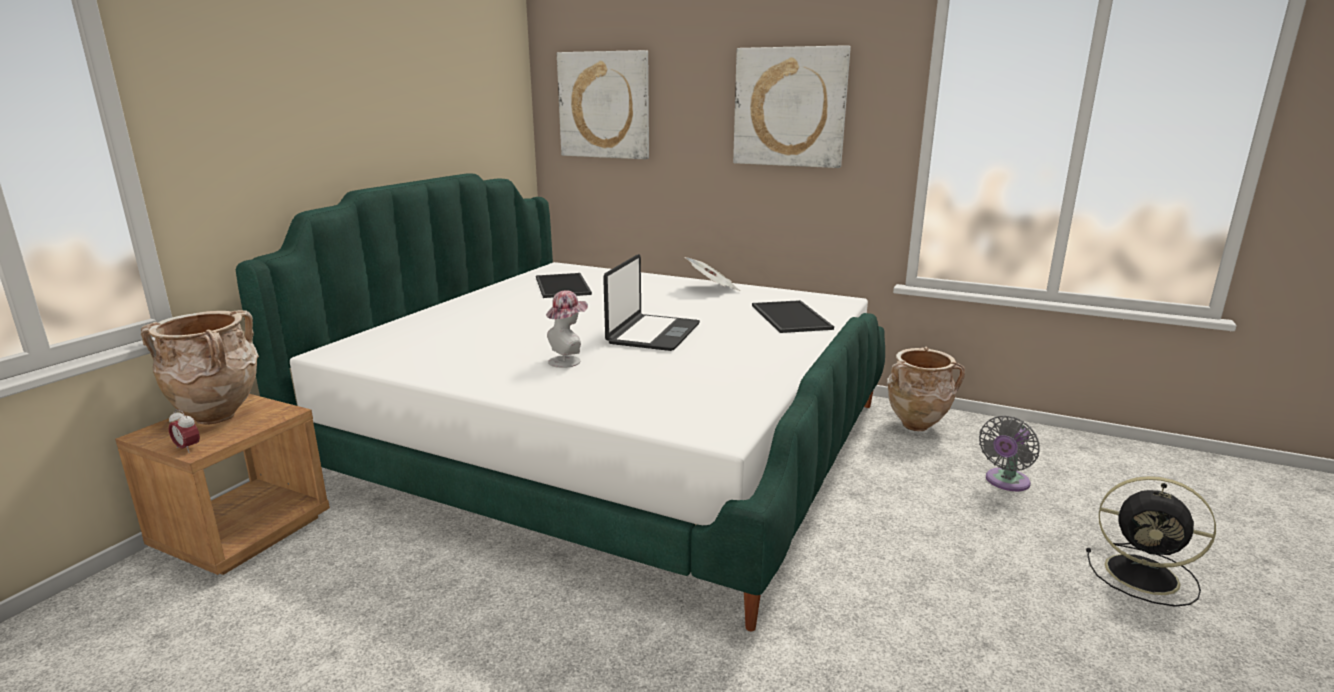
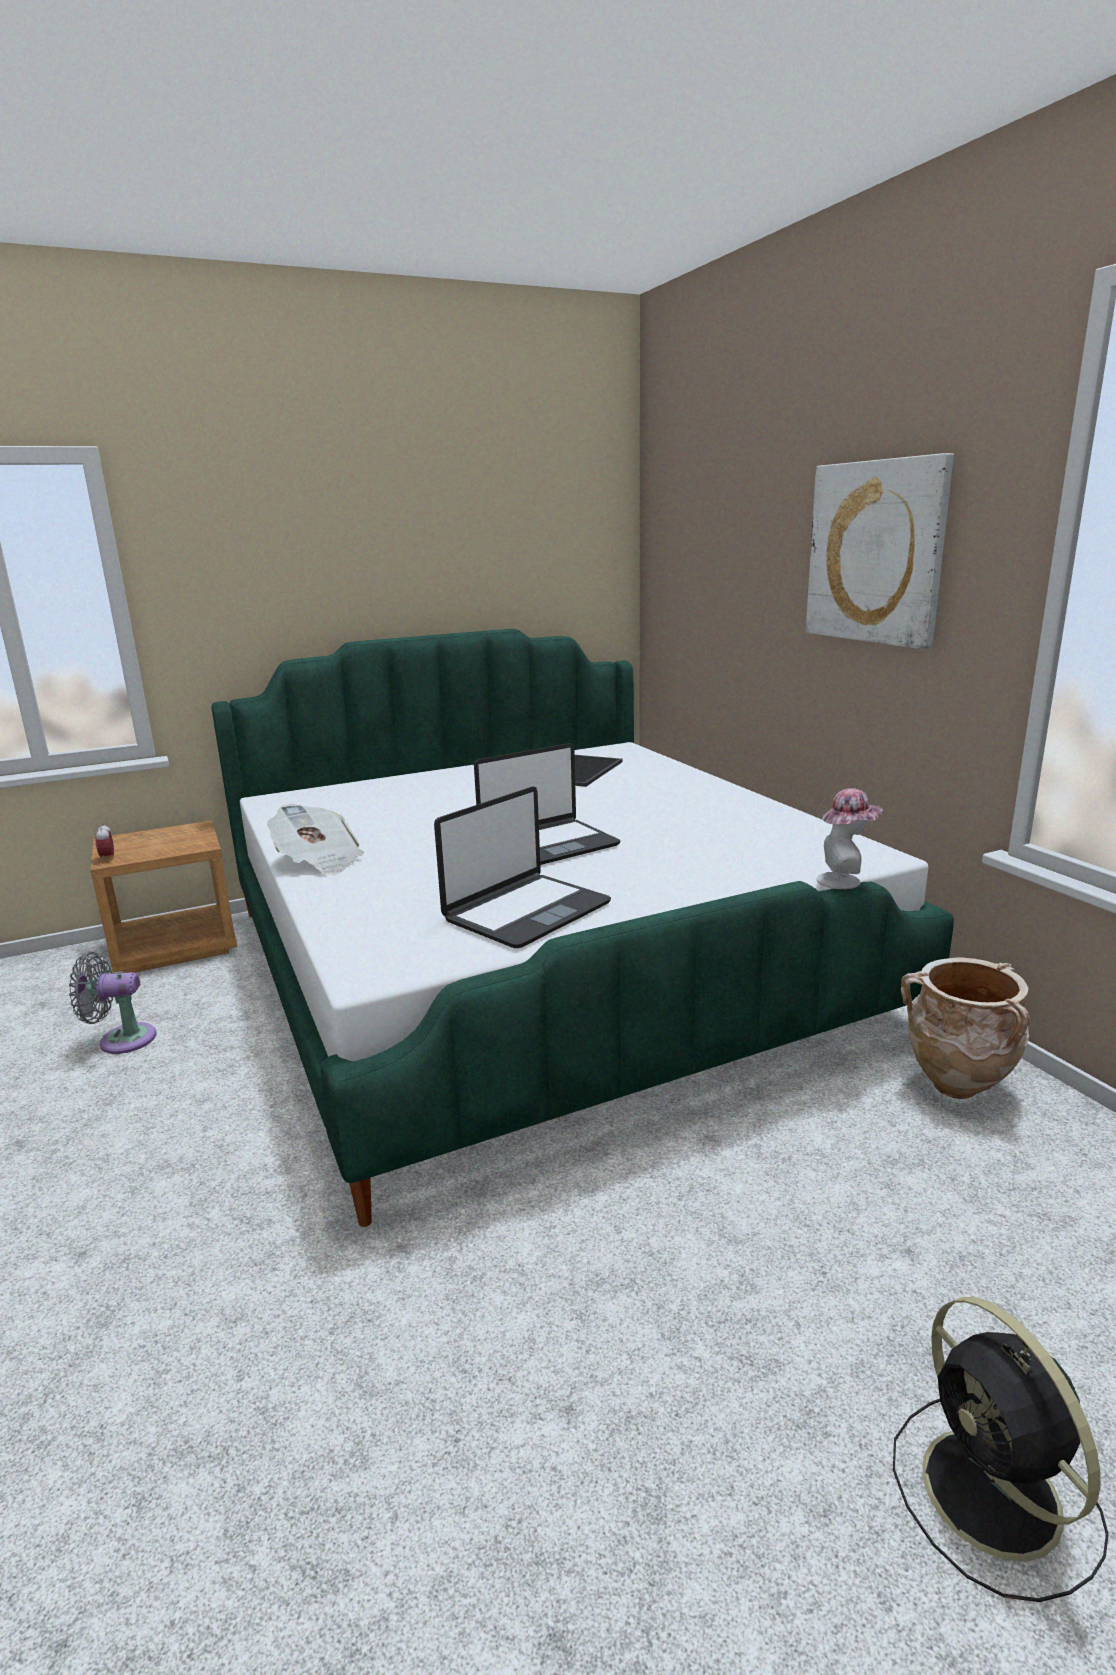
camera: 40 degrees right, 0 degrees up
beige vase [141,310,259,425] -> none
hat [546,290,588,368] -> hat moved to [816,788,883,889]
picture [557,50,649,159] -> none
newspaper [684,257,740,291] -> newspaper moved to [267,804,364,875]
tray [752,300,834,333] -> none
grey fan [979,416,1040,491] -> grey fan moved to [69,952,157,1054]
none -> laptop [434,786,611,948]

